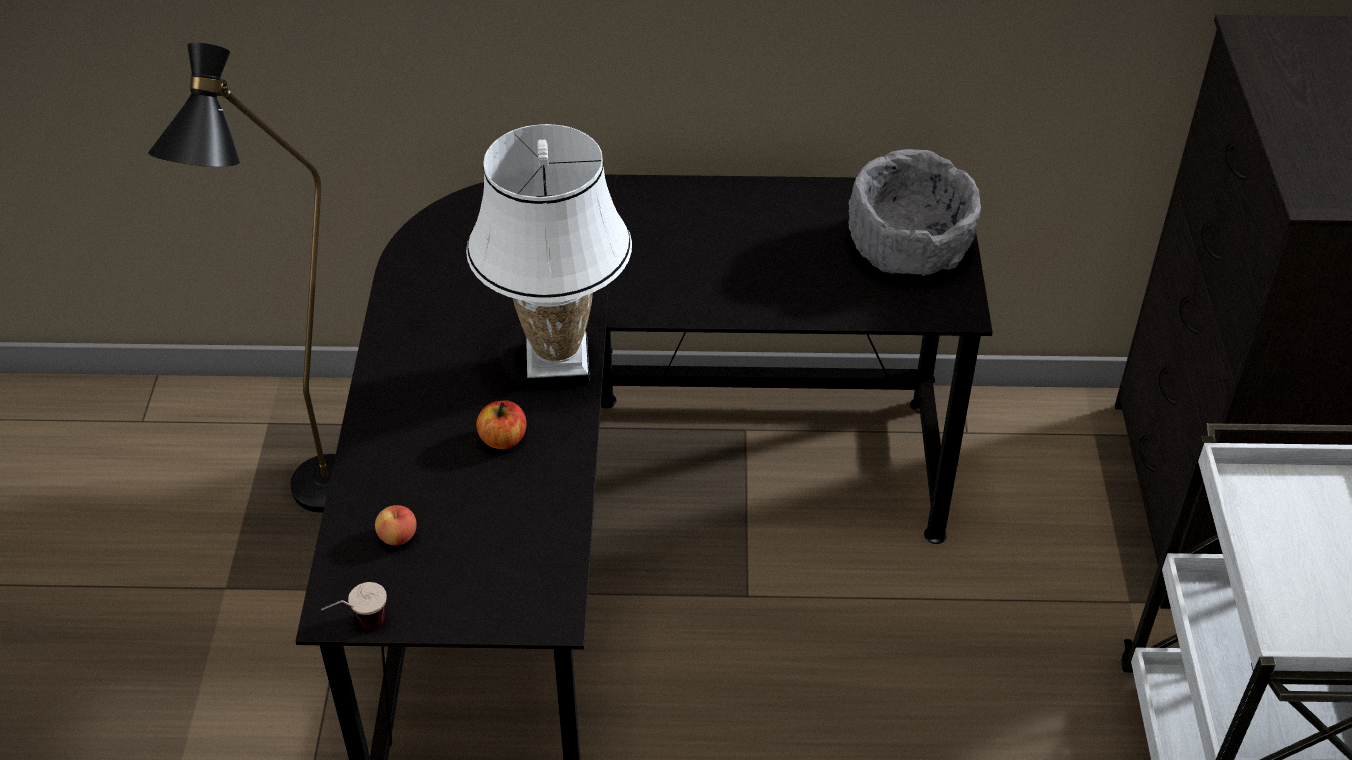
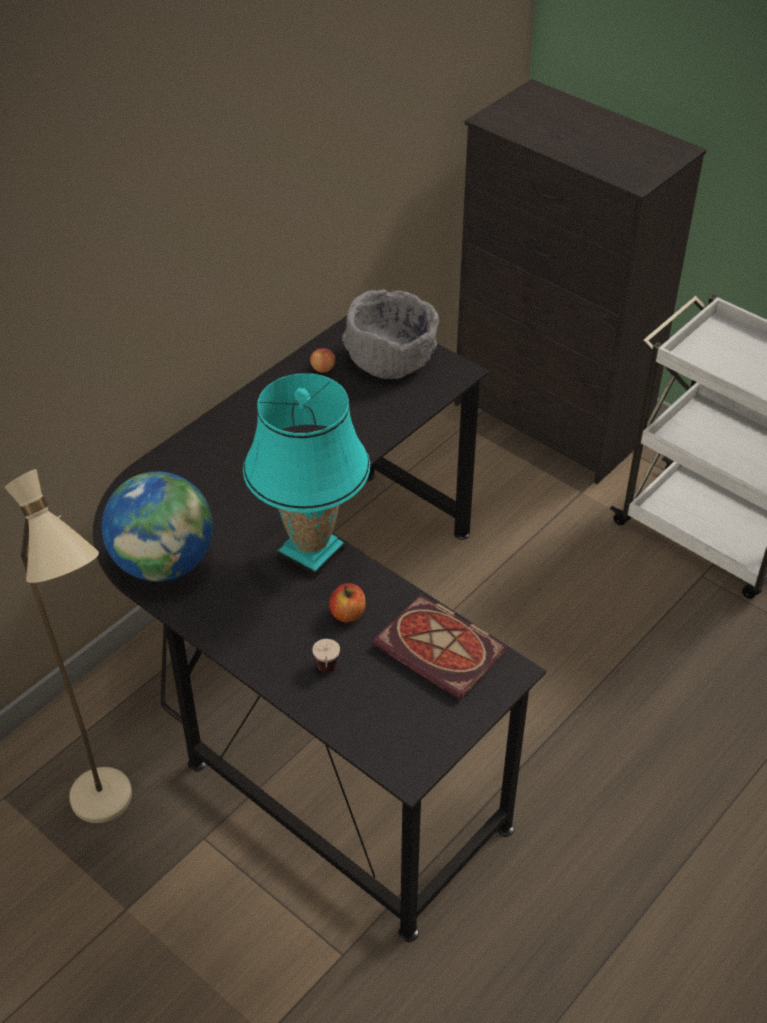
camera: 50 degrees left, 0 degrees up
black floor lamp [148,43,336,513] -> beige floor lamp [5,469,132,823]
cup [321,582,387,629] -> cup moved to [312,639,340,673]
apple [375,505,417,545] -> apple moved to [310,348,335,373]
white table lamp [466,124,632,387] -> turquoise table lamp [243,373,370,578]
none -> globe [102,471,213,582]
none -> book [373,594,506,700]

